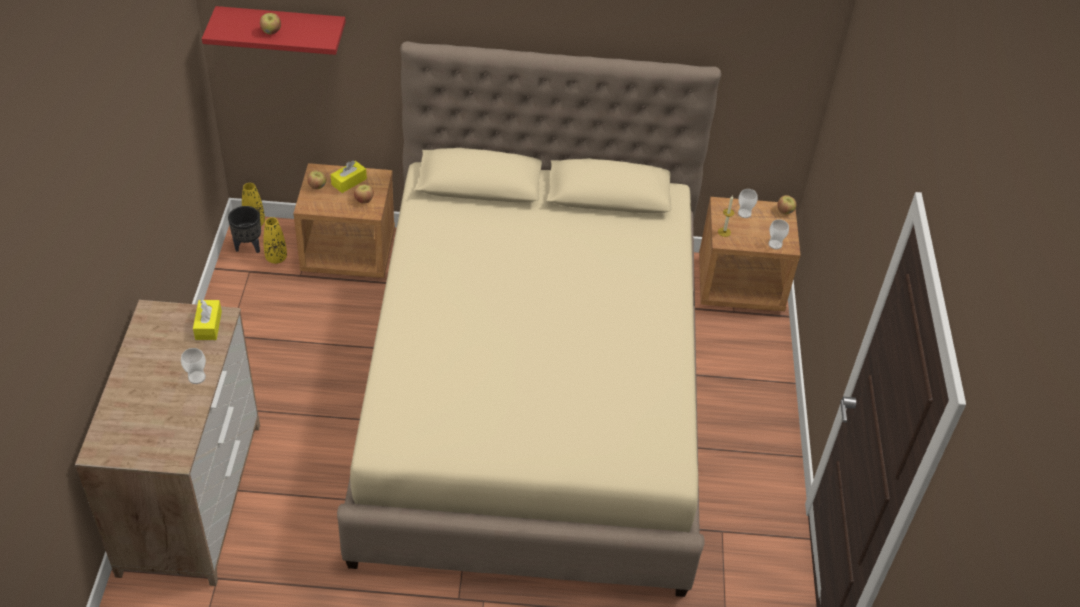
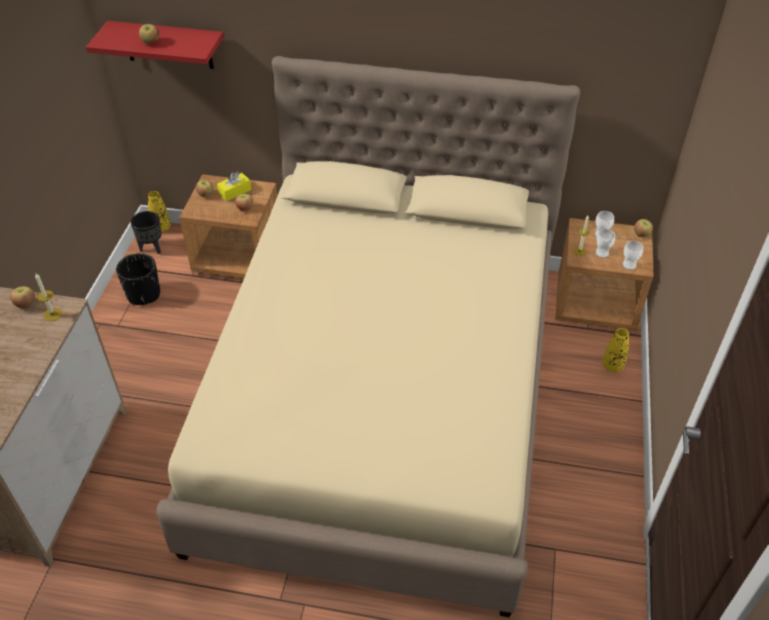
camera: 10 degrees right, 0 degrees up
cup [181,348,206,384] -> cup moved to [595,229,615,258]
yellow tissue box [193,300,222,340] -> candle [35,273,62,321]
yellow vase [263,217,287,264] -> yellow vase moved to [602,328,629,372]
none -> apple [10,286,35,308]
none -> black planter [116,253,160,305]

